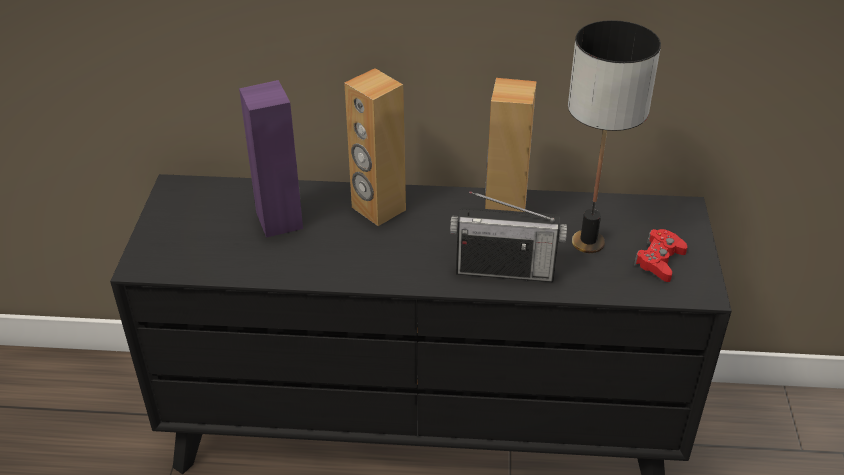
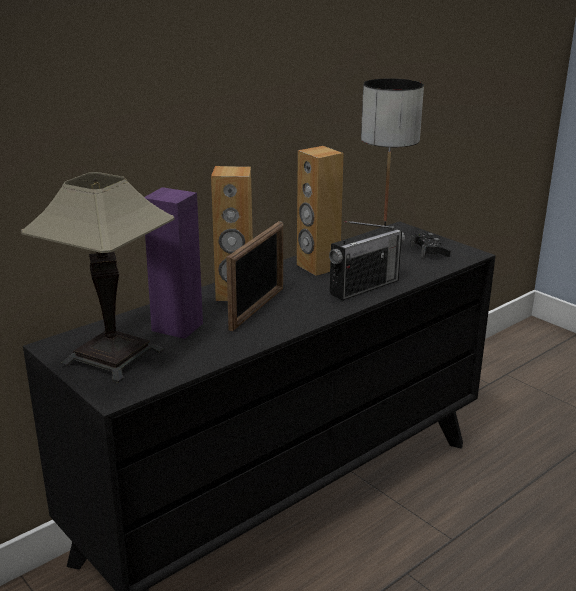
camera: 45 degrees left, 15 degrees down
red game controller [634,229,687,282] -> black game controller [410,232,451,257]
none -> table lamp [21,172,175,383]
none -> picture frame [226,221,283,331]

